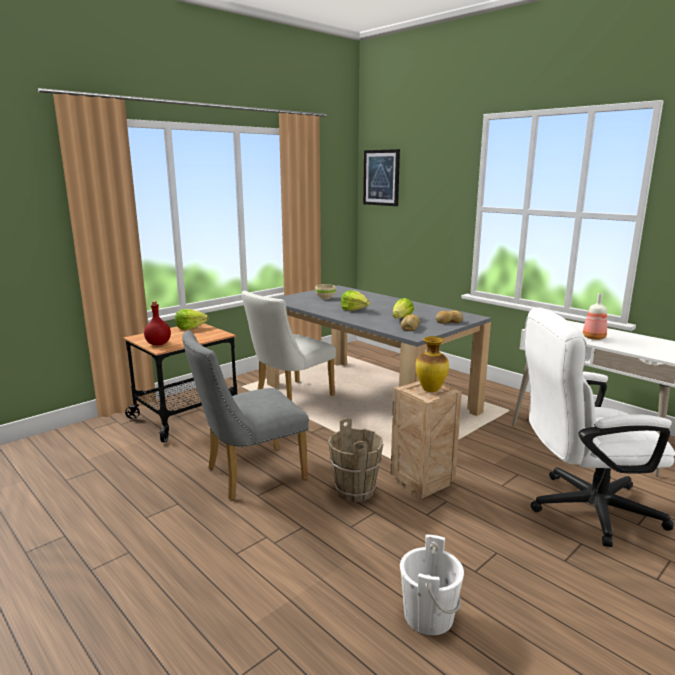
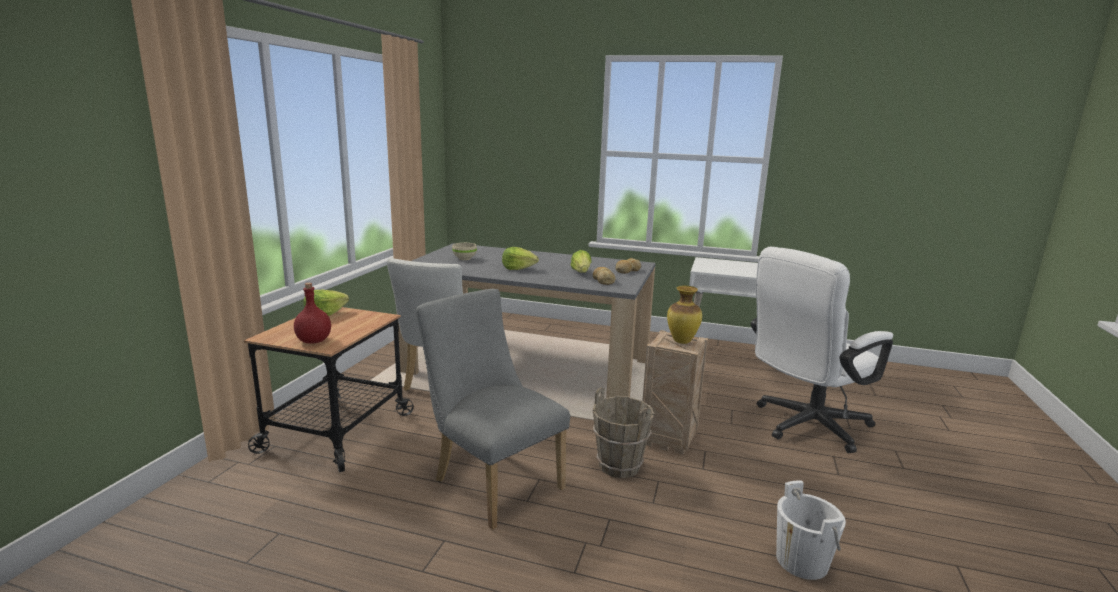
camera: 30 degrees left, 0 degrees up
grey chair [182,330,309,500] -> grey chair turned 105 degrees clockwise [416,289,570,530]
picture [363,149,400,206] -> none
bottle [583,293,607,340] -> none

